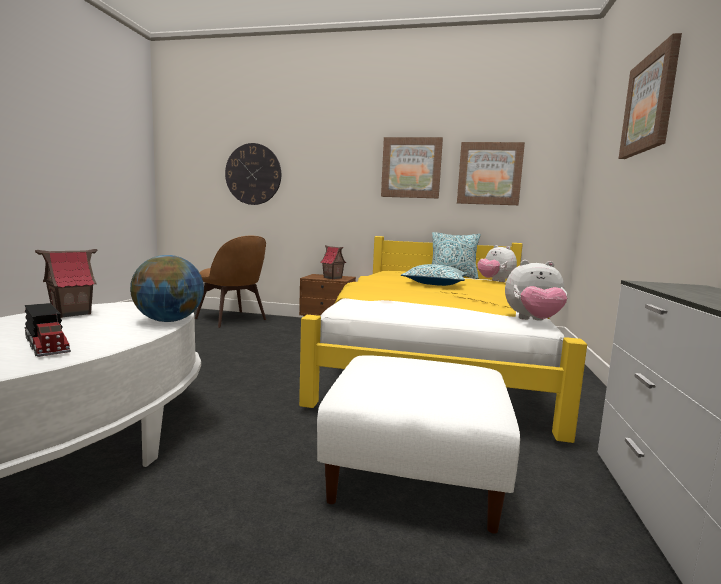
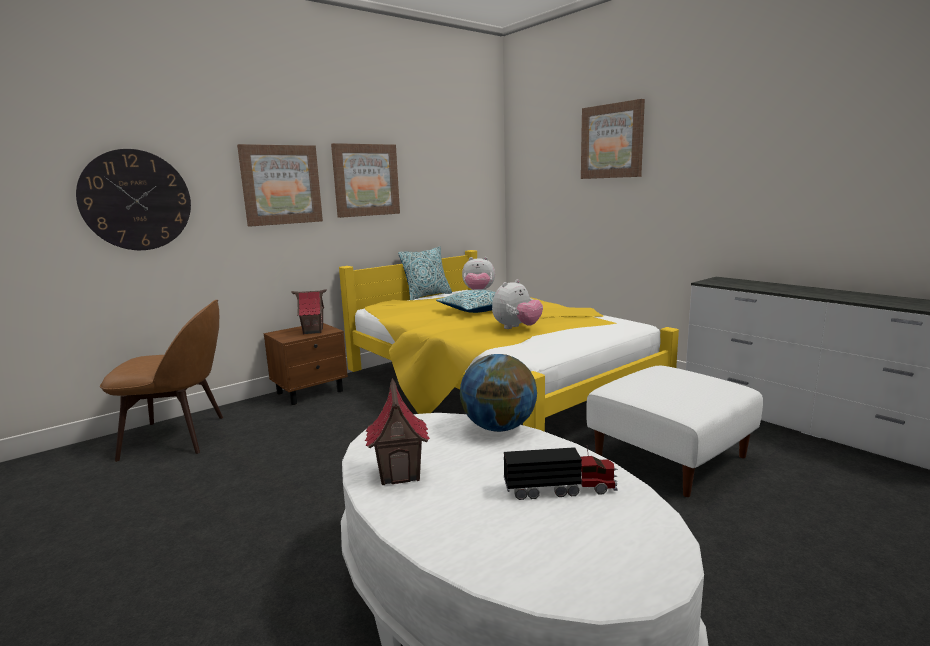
camera: 50 degrees left, 5 degrees up
picture [457,142,525,205] -> picture moved to [237,144,323,227]
plush toy [505,260,567,321] -> plush toy moved to [492,279,543,329]

